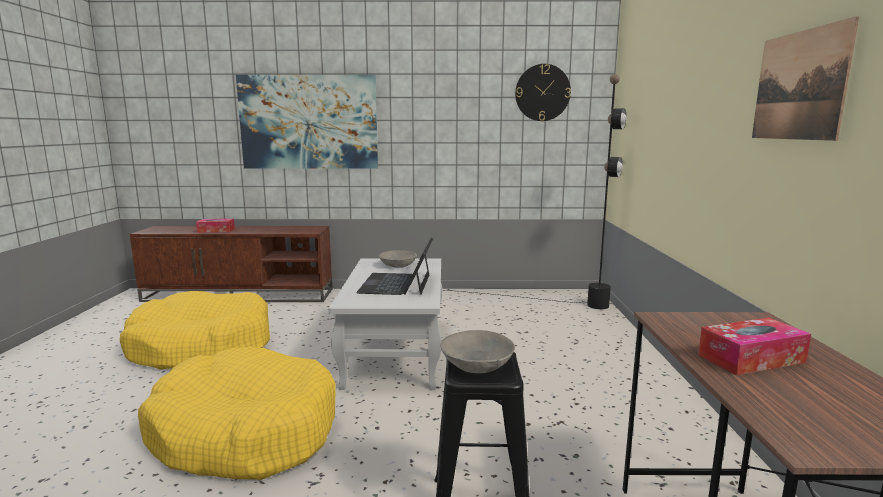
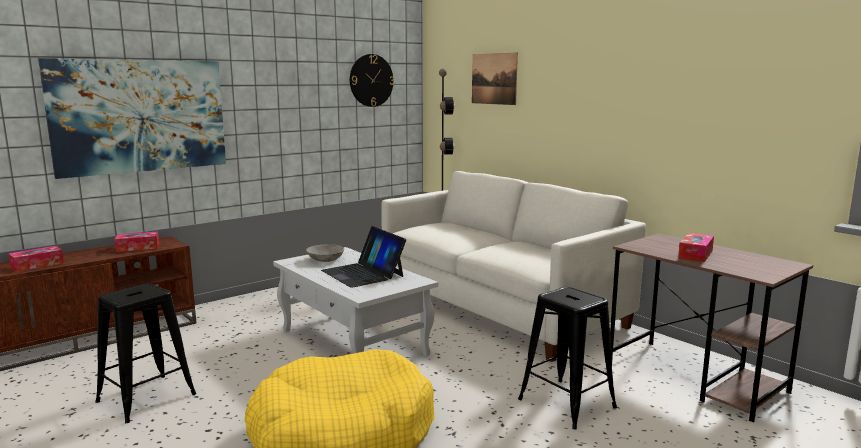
camera: 40 degrees left, 0 degrees up
yellow dog bed [120,291,270,370] -> black stool [95,283,196,423]
grey bowl [440,330,515,374] -> none
picture [752,16,859,141] -> picture moved to [472,52,518,105]
none -> tissue box [114,231,159,252]
none -> white sofa [381,171,646,362]

